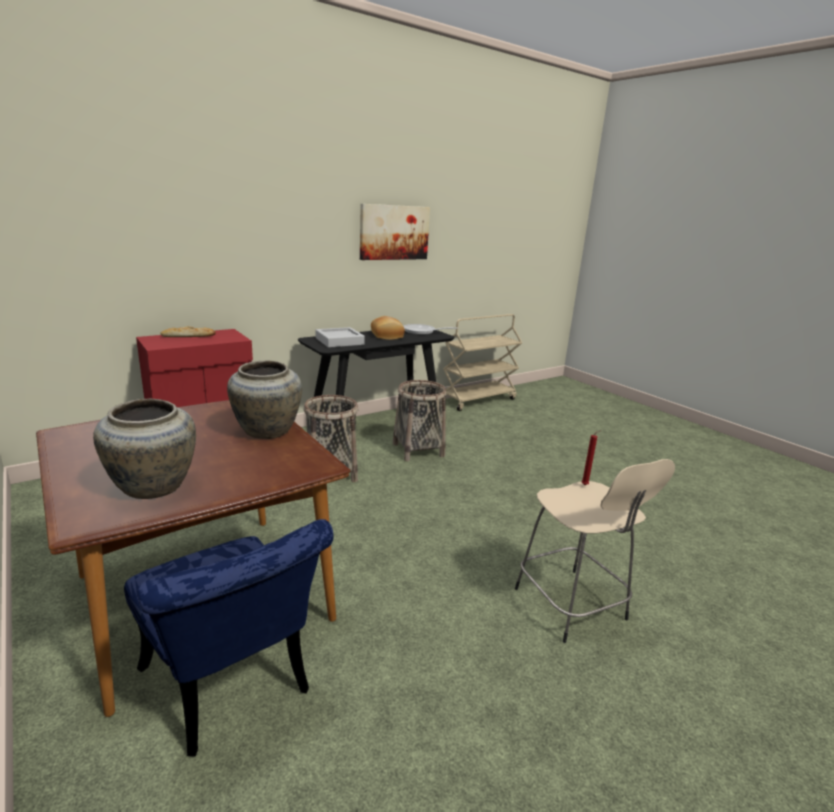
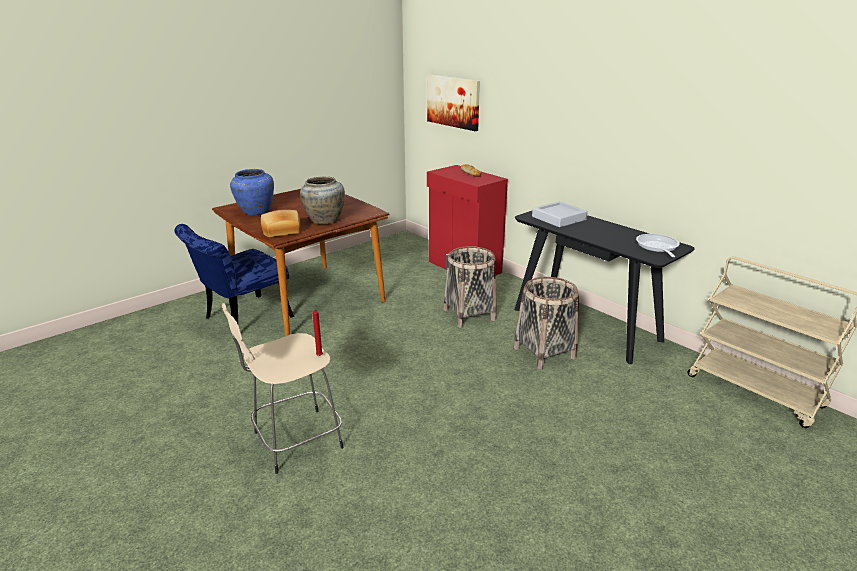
camera: 85 degrees right, 5 degrees up
beige vase [93,398,196,499] -> blue vase [230,169,274,215]
picture [360,204,430,260] -> picture moved to [427,75,480,131]
bread [371,316,405,340] -> bread moved to [261,210,300,237]

